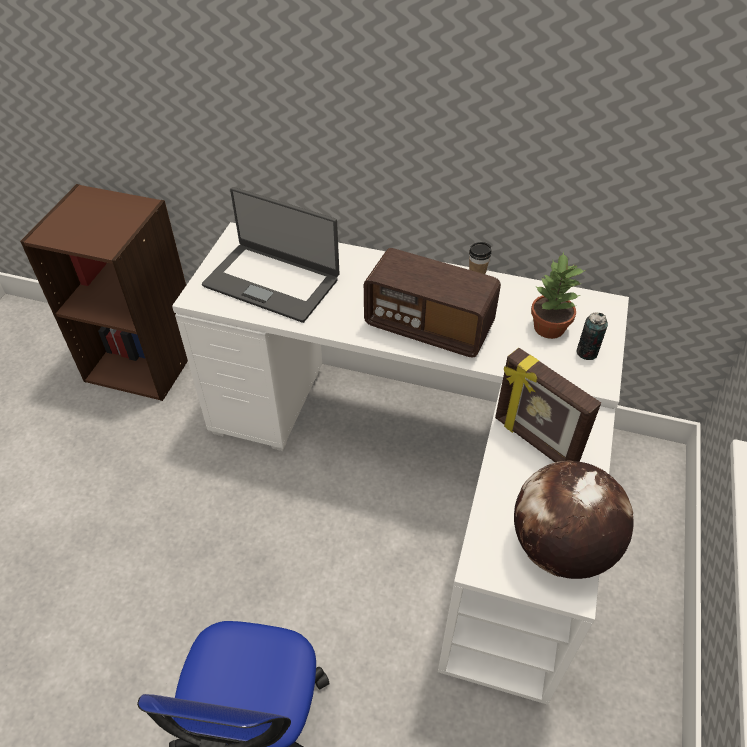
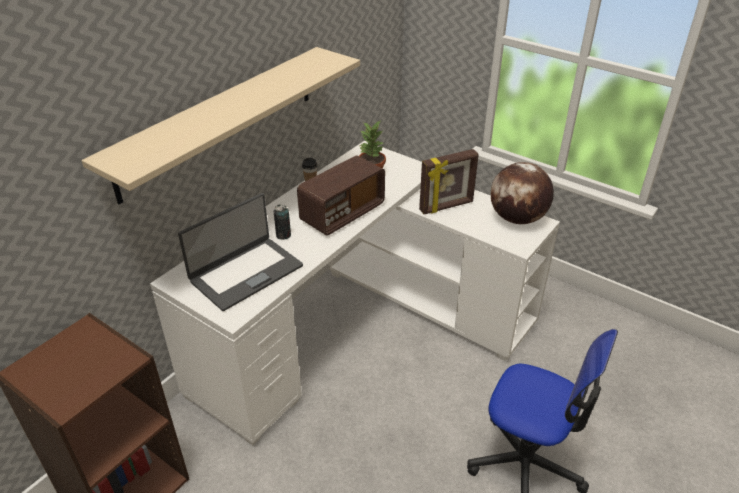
camera: 70 degrees left, 10 degrees down
can [576,312,608,360] -> can moved to [274,204,291,240]
none -> beige shelf [81,47,360,204]

